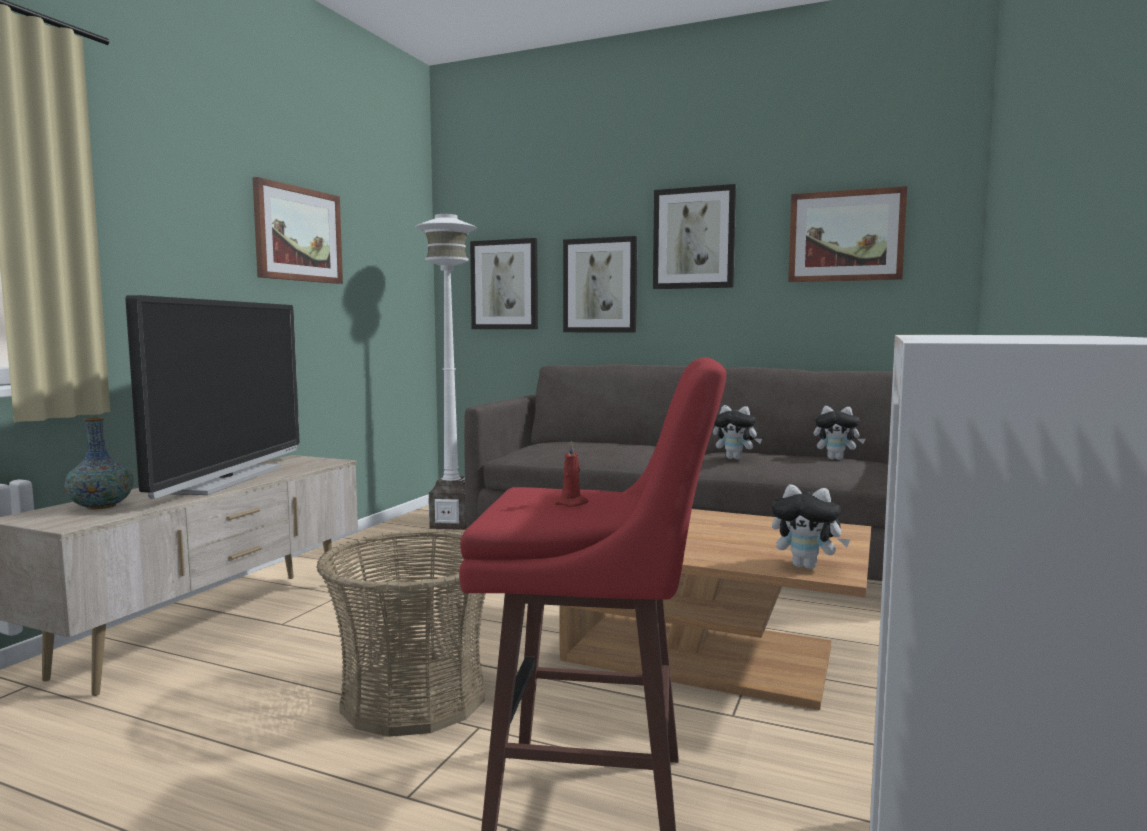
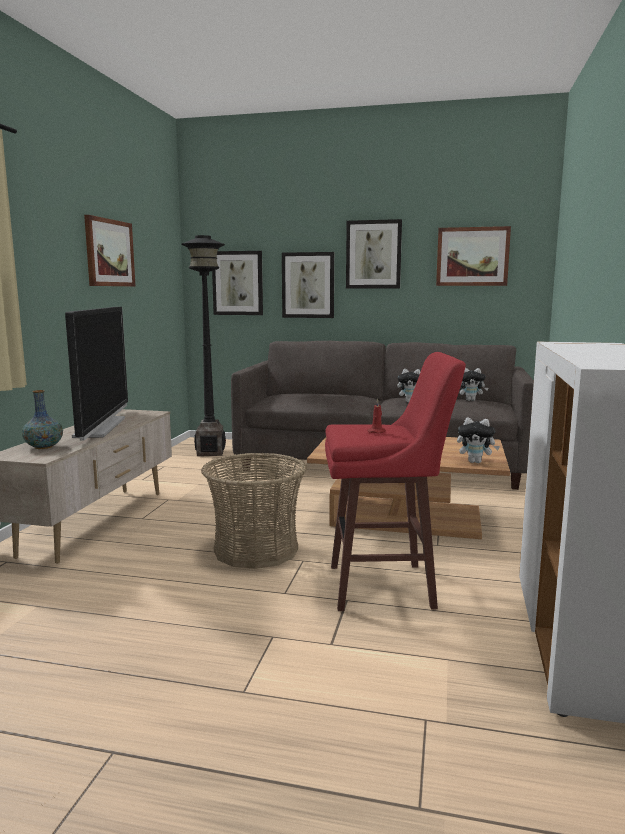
camera: 10 degrees left, 5 degrees up
white floor lamp [415,214,477,530] -> black floor lamp [181,235,226,456]

